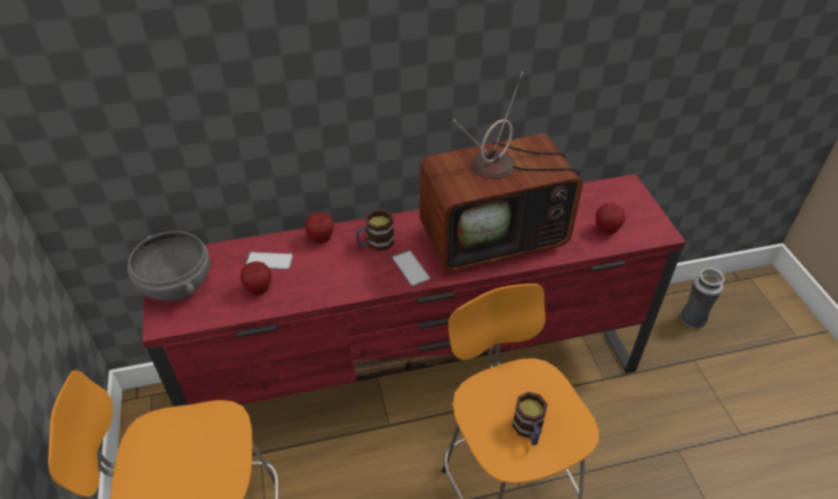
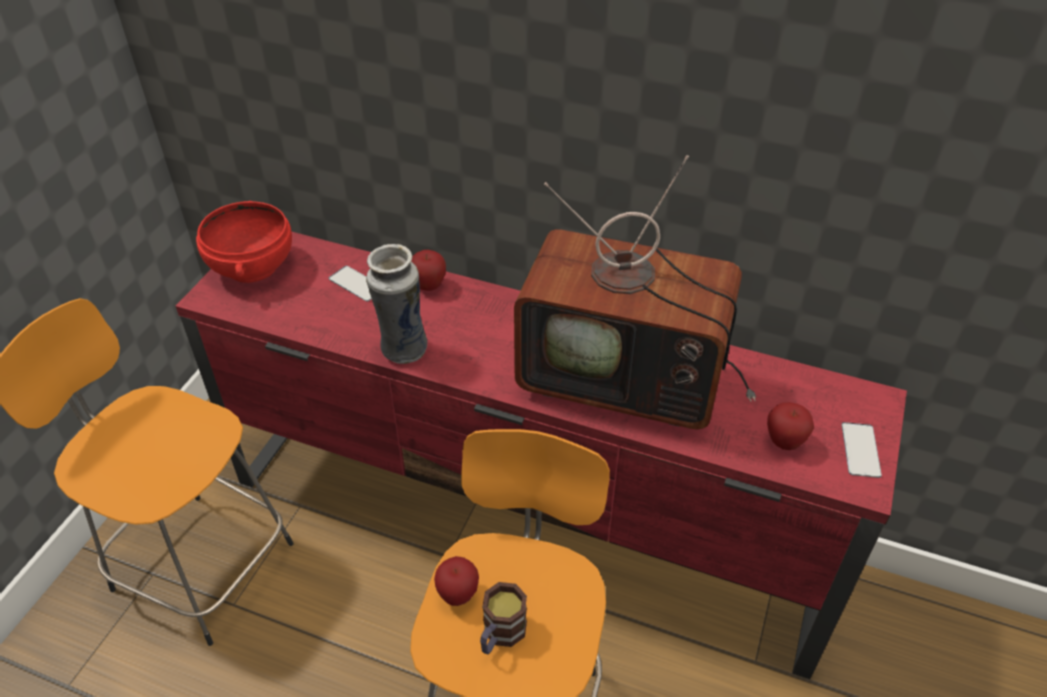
camera: 35 degrees right, 0 degrees up
grey bowl [128,231,210,301] -> red bowl [196,201,292,283]
apple [240,262,272,295] -> apple moved to [434,556,479,606]
mug [356,209,394,251] -> none
phone [392,250,430,286] -> phone moved to [842,422,882,478]
vase [681,267,725,328] -> vase moved to [366,244,427,364]

